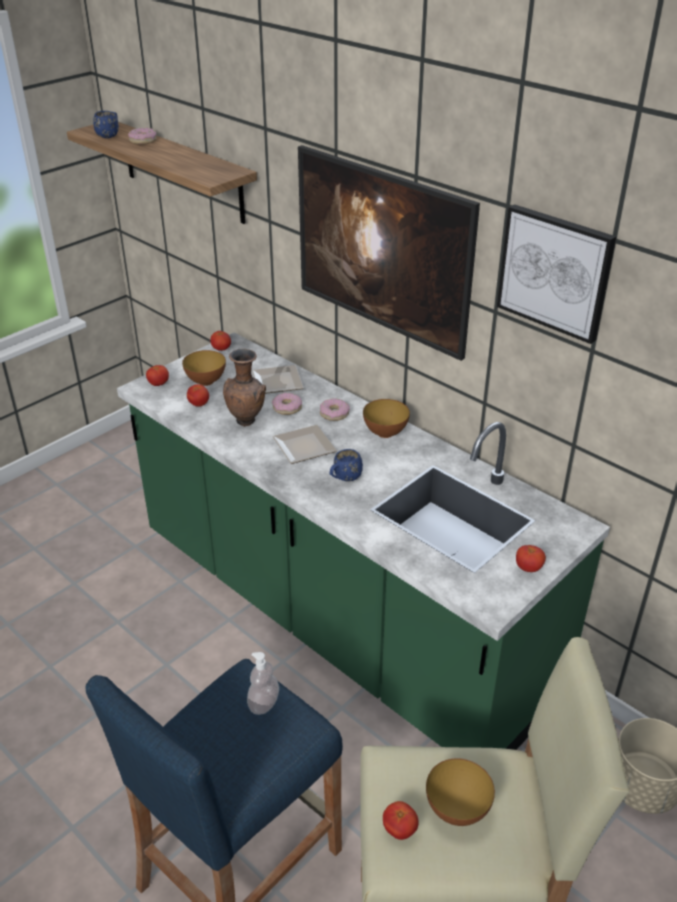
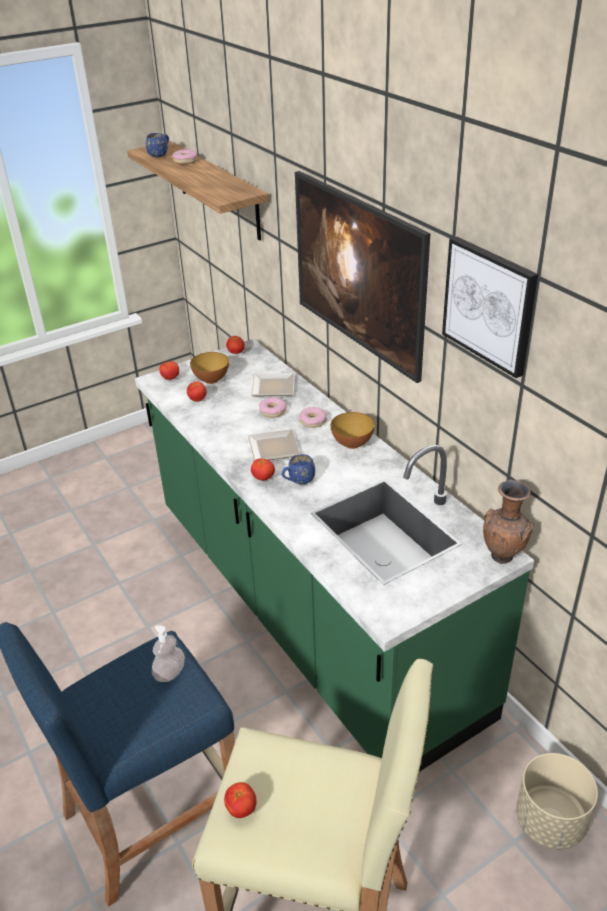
camera: 15 degrees right, 0 degrees up
brown vase [223,349,266,427] -> brown vase moved to [483,480,533,564]
bowl [426,758,495,826] -> none
tomato [516,545,546,572] -> tomato moved to [251,458,275,480]

